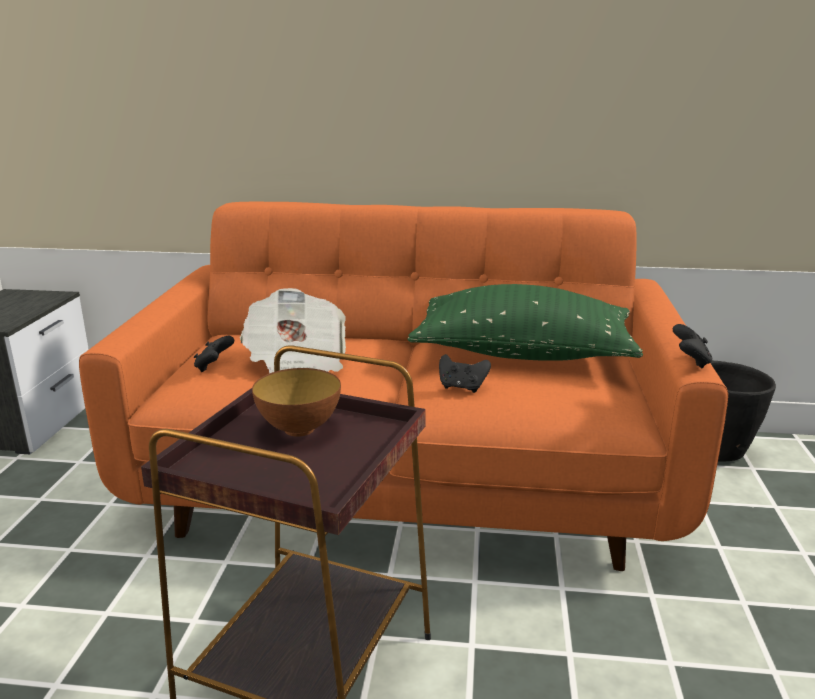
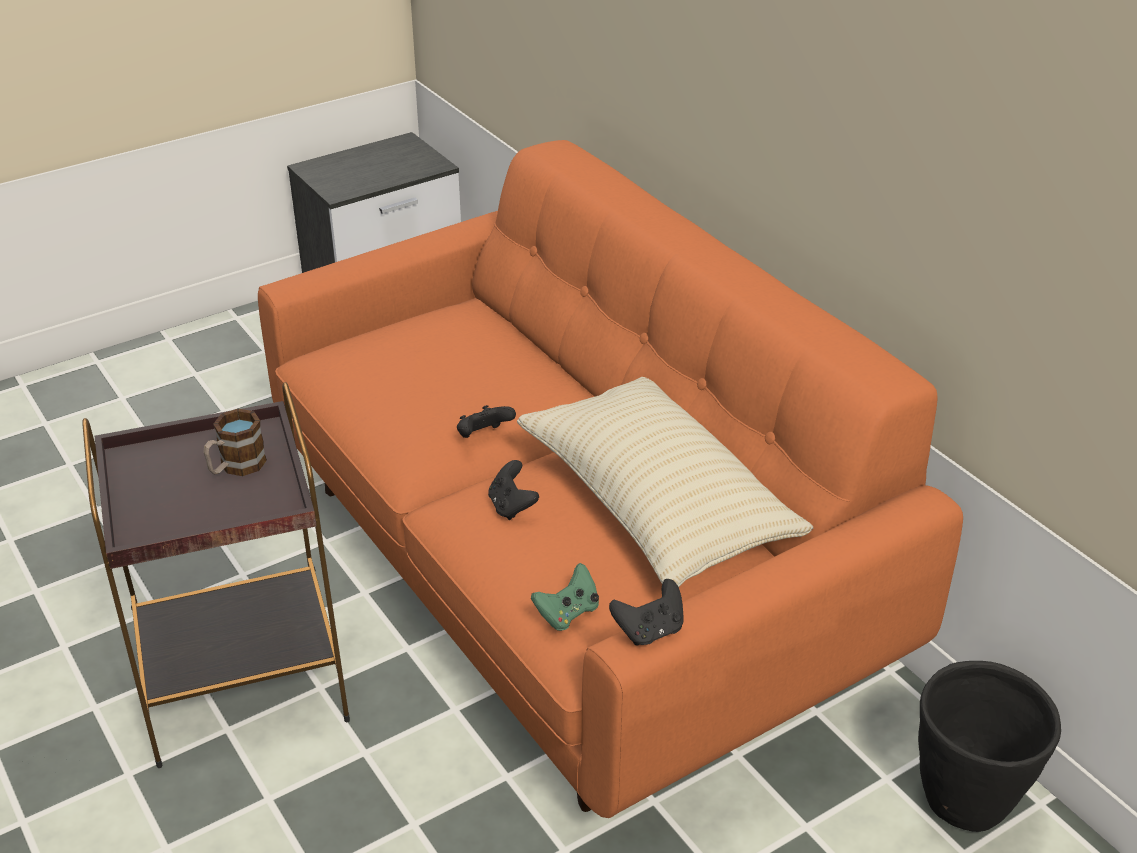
camera: 50 degrees right, 15 degrees up
black game controller [194,336,234,372] -> black game controller moved to [457,405,516,438]
newspaper [240,288,346,373] -> none
bowl [252,368,341,437] -> mug [203,409,267,476]
green pillow [407,284,643,361] -> beige pillow [517,377,813,587]
none -> green game controller [531,563,599,631]

